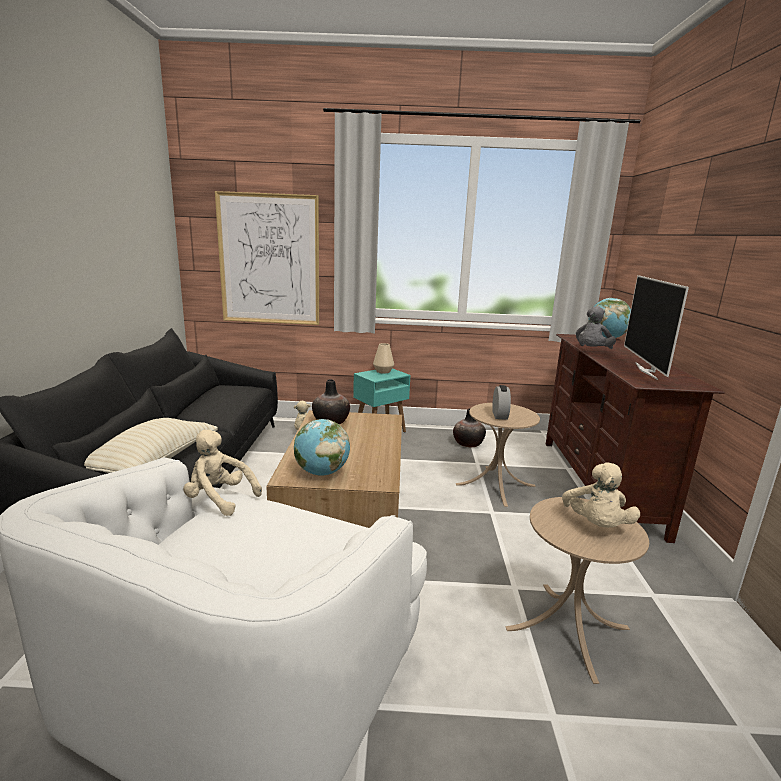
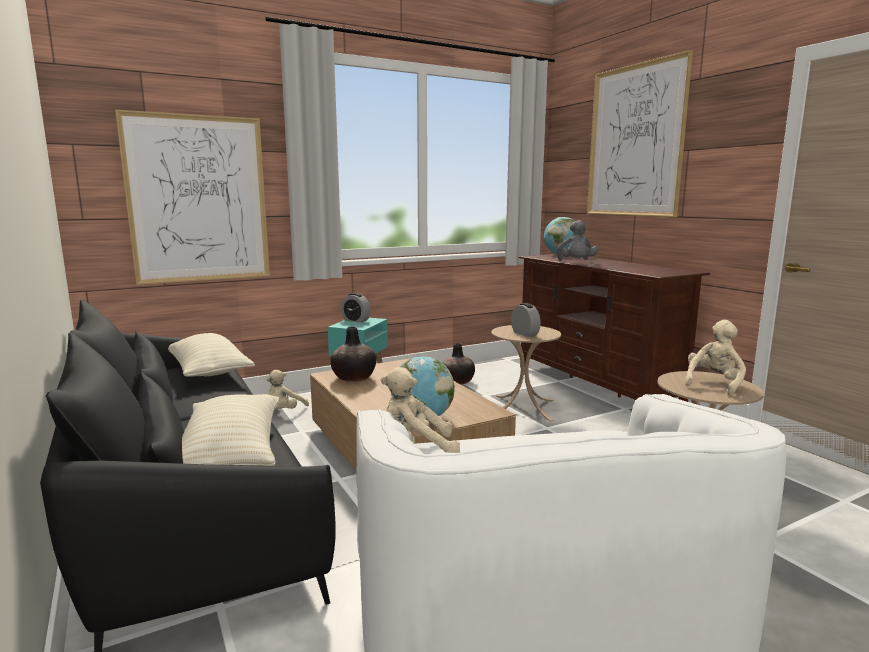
camera: 30 degrees left, 5 degrees down
beige vase [373,343,394,374] -> alarm clock [340,293,371,323]
beige plush toy [562,462,640,528] -> beige plush toy turned 120 degrees counterclockwise [685,320,746,396]
television [624,275,689,380] -> none
none -> beige pillow [168,333,255,377]
none -> picture [587,50,693,217]

